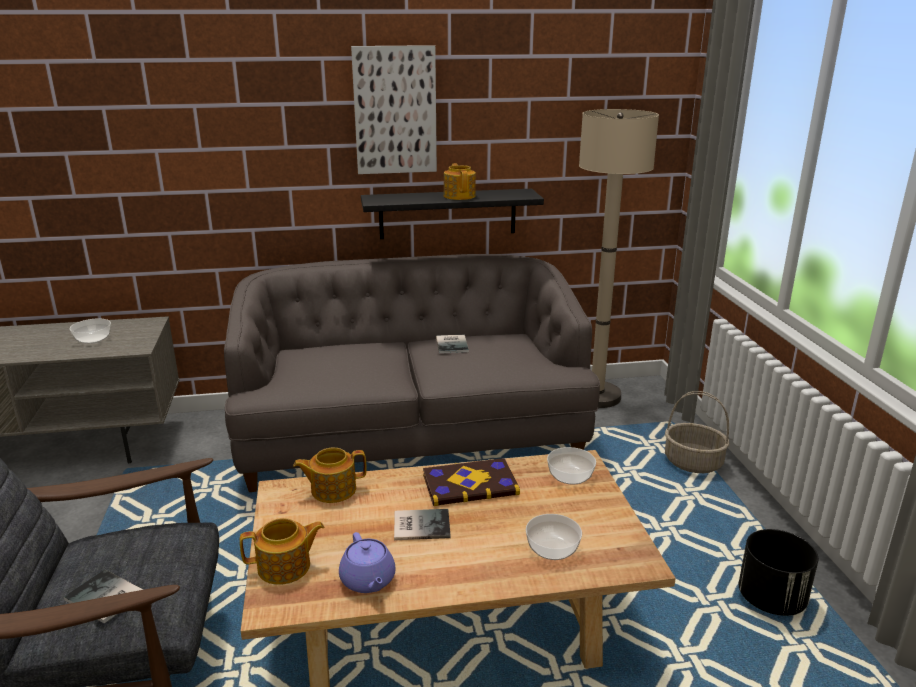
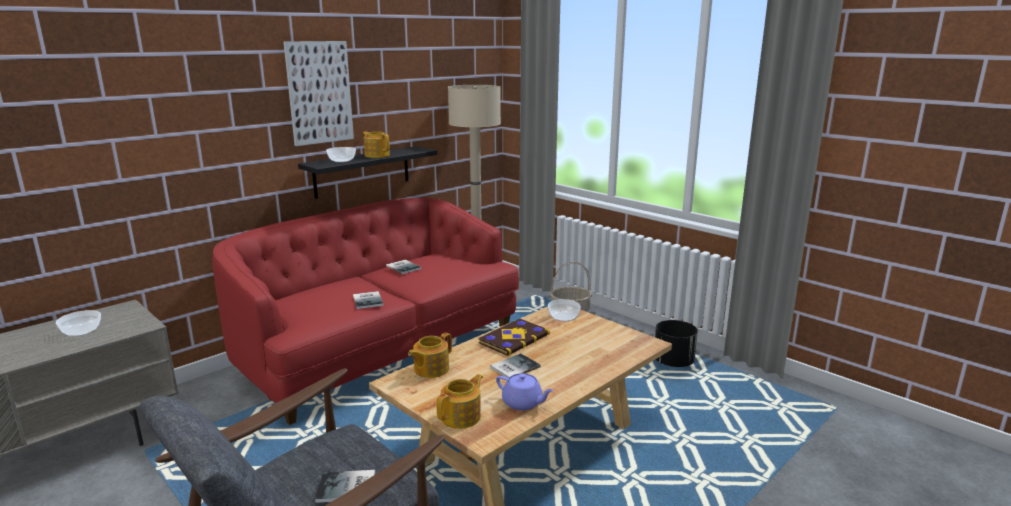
camera: 35 degrees left, 5 degrees down
grey sofa [224,254,600,492] -> red sofa [212,198,519,425]
bowl [526,514,582,560] -> bowl moved to [326,147,356,162]
none -> book [353,291,383,309]

